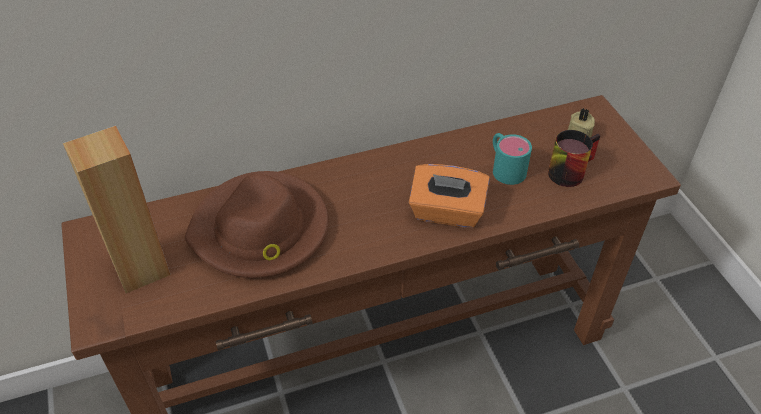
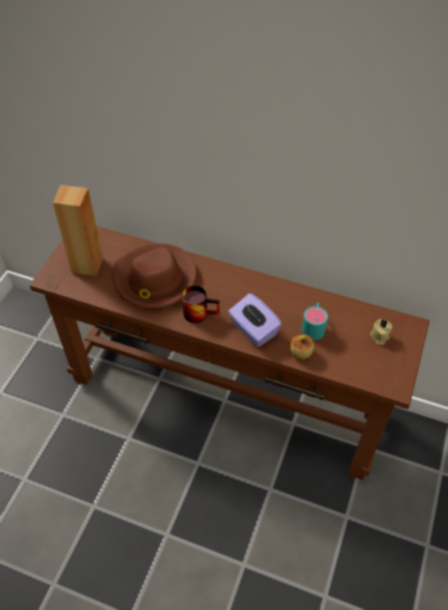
camera: 40 degrees right, 5 degrees up
orange tissue box [409,164,490,228] -> purple tissue box [228,293,282,347]
mug [548,130,600,187] -> mug moved to [182,285,220,323]
none -> apple [290,334,314,359]

